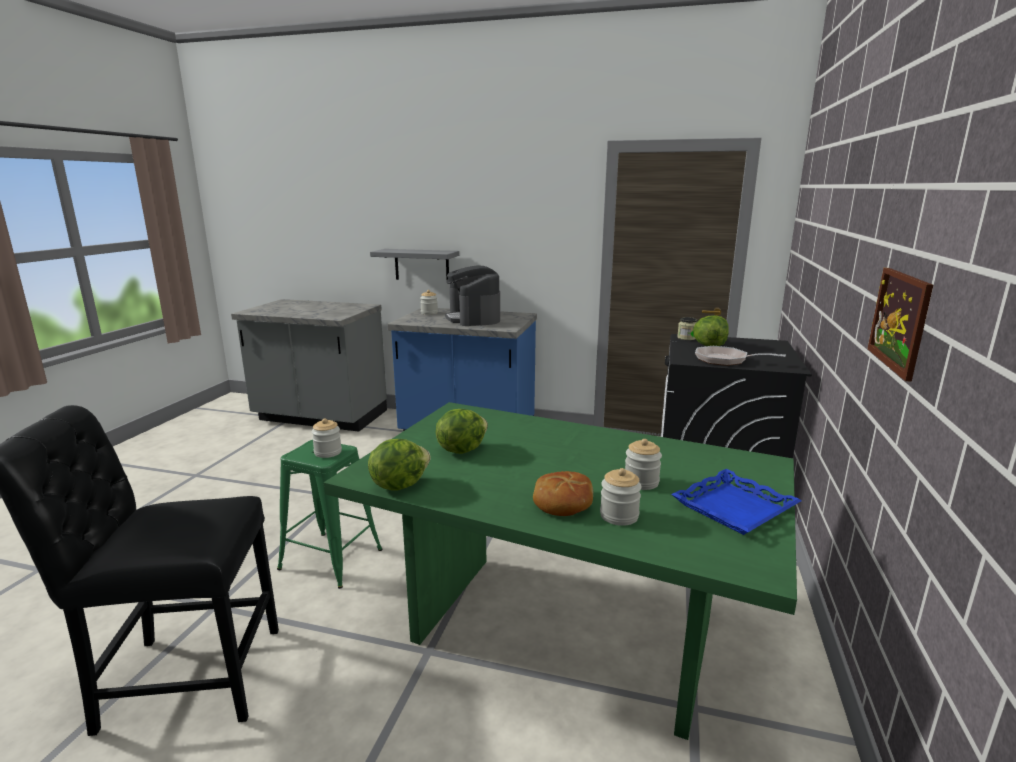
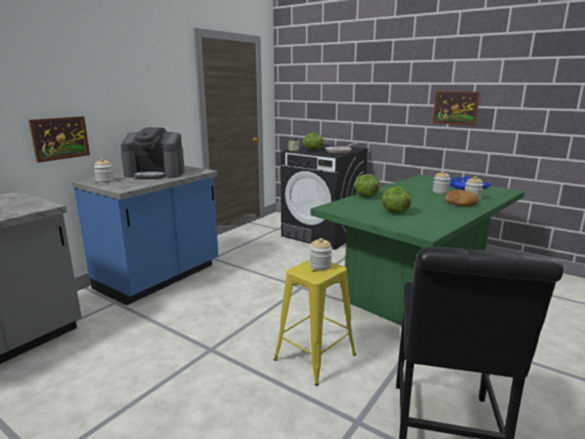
camera: 70 degrees left, 0 degrees up
green stool [277,440,382,589] -> yellow stool [274,260,356,386]
lettuce [368,439,431,491] -> lettuce moved to [354,174,380,197]
grey shelf [370,249,459,280] -> picture [29,116,90,163]

